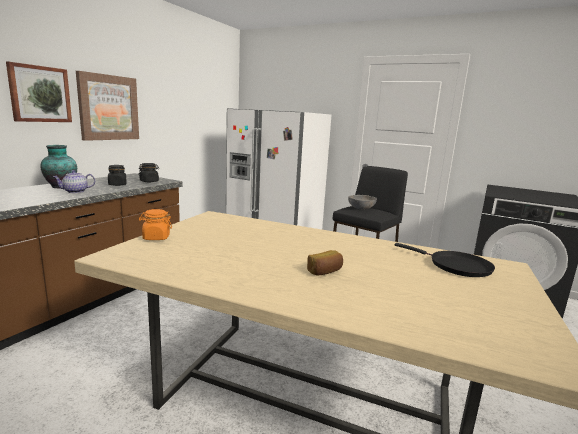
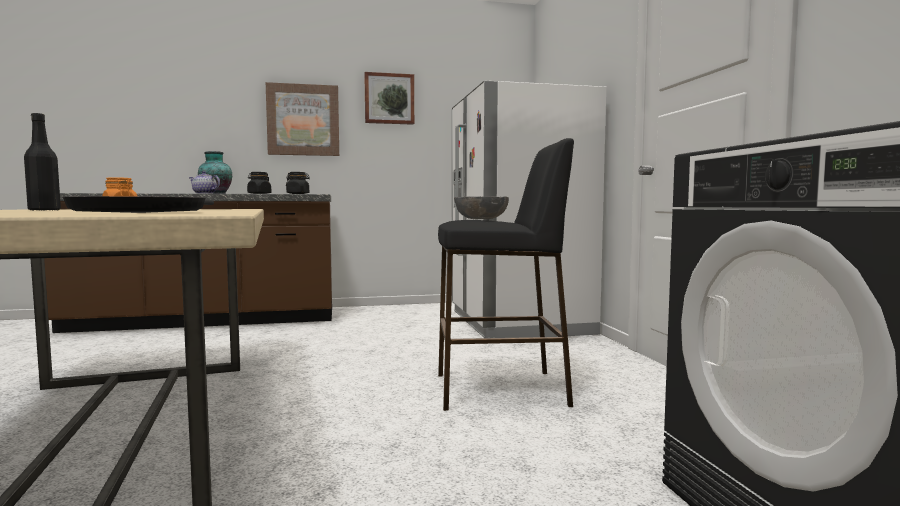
camera: 50 degrees right, 10 degrees down
picture [6,62,72,122] -> picture moved to [364,72,414,125]
bread [307,250,343,276] -> black bottle [24,113,61,211]

